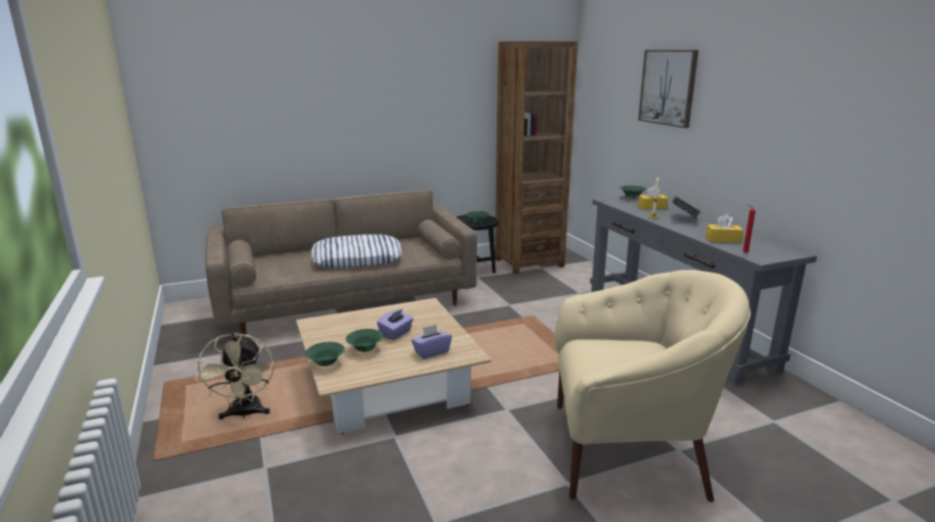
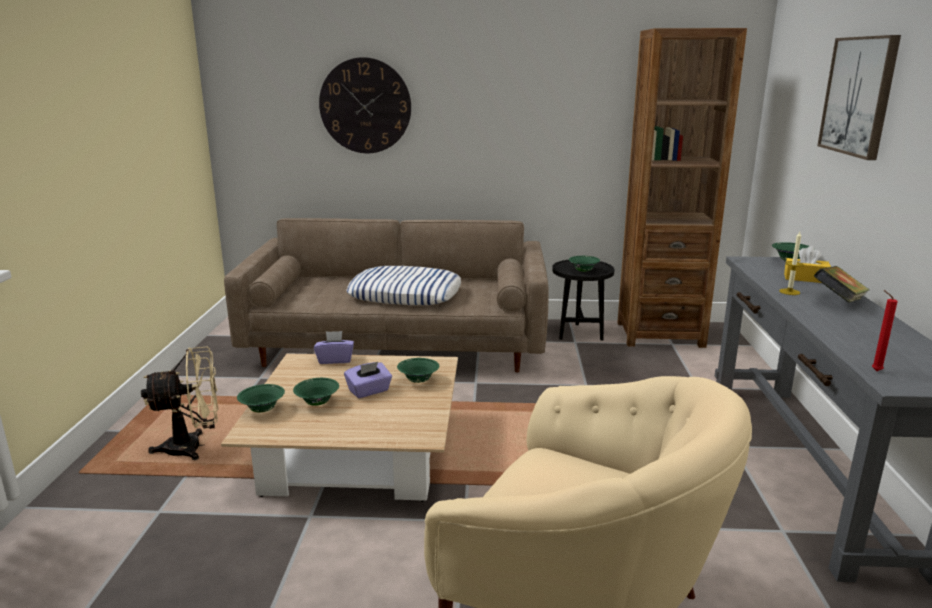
camera: 25 degrees right, 0 degrees up
beige fan [195,333,274,419] -> beige fan turned 120 degrees counterclockwise [141,347,218,460]
purple tissue box [411,324,452,359] -> purple tissue box moved to [314,331,354,364]
yellow tissue box [705,214,744,243] -> none
none -> wall clock [319,57,411,153]
none -> green bowl [397,358,439,383]

